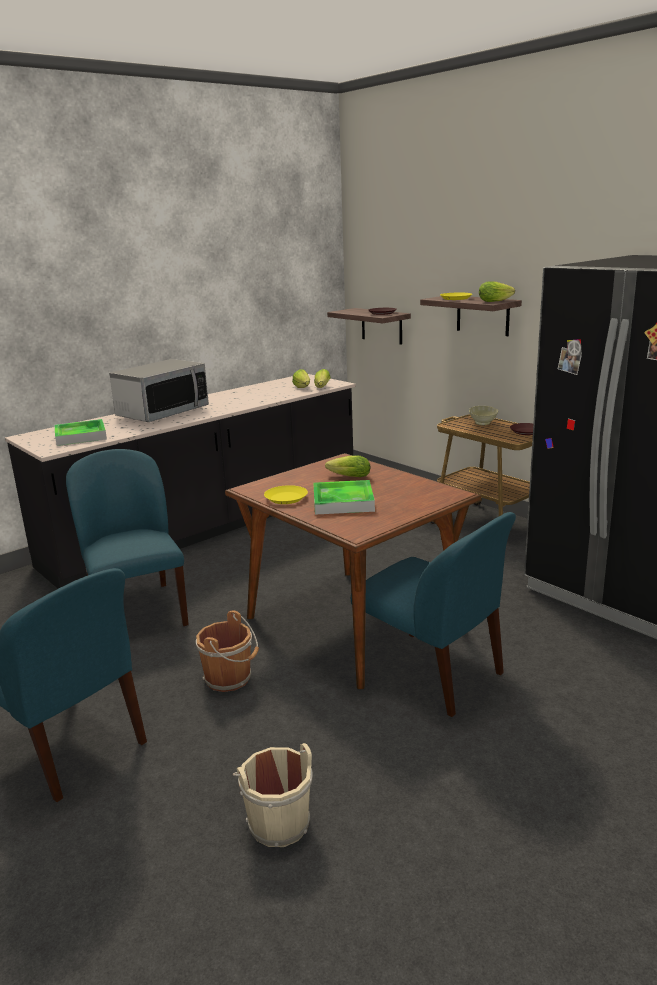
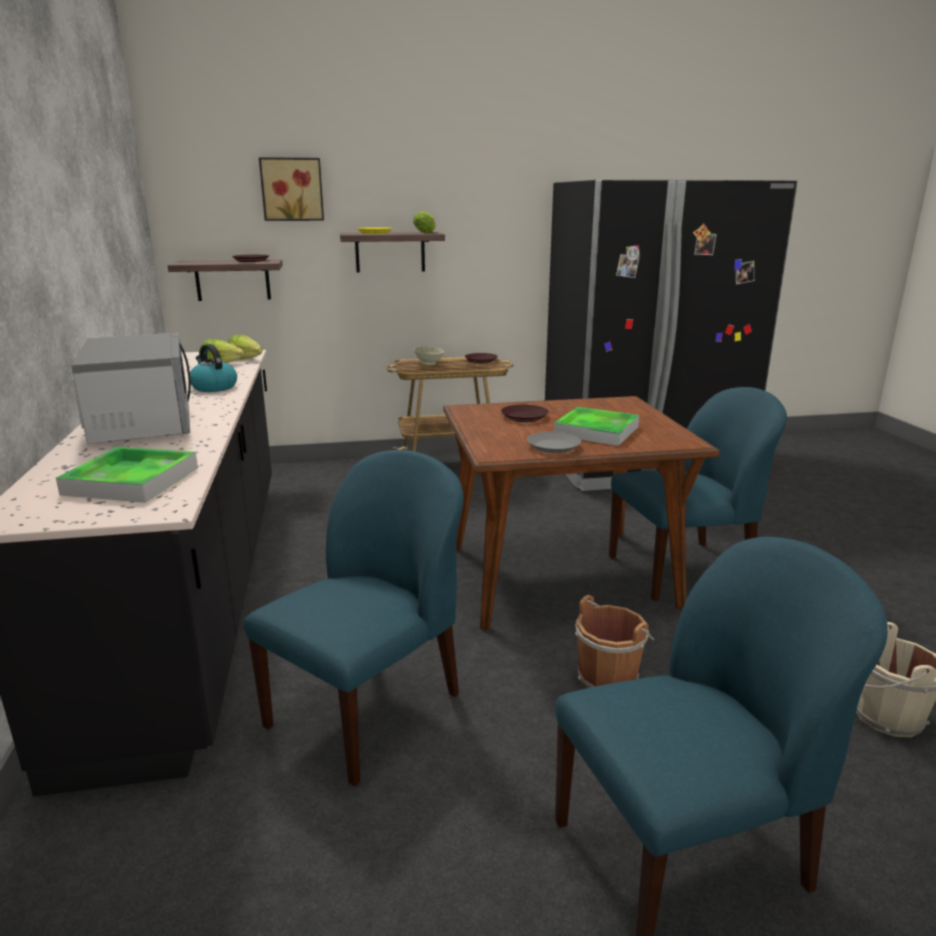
camera: 60 degrees left, 0 degrees up
blue chair [66,449,189,626] -> blue chair turned 120 degrees clockwise [244,450,464,787]
yellow plate [264,485,308,504] -> grey plate [527,432,581,453]
lettuce [325,455,370,477] -> brown plate [501,405,549,422]
none -> kettle [190,344,237,392]
none -> picture [259,157,324,221]

